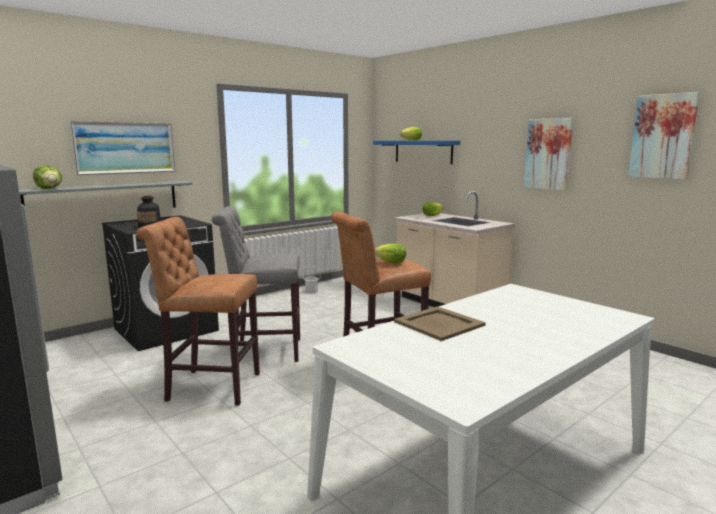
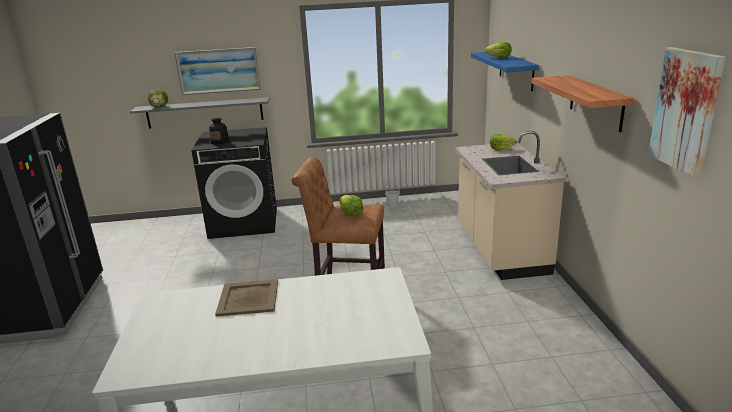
camera: 35 degrees right, 10 degrees up
brown stool [136,217,260,406] -> none
grey stool [212,206,300,362] -> none
picture [524,118,574,191] -> shelf [532,75,635,133]

